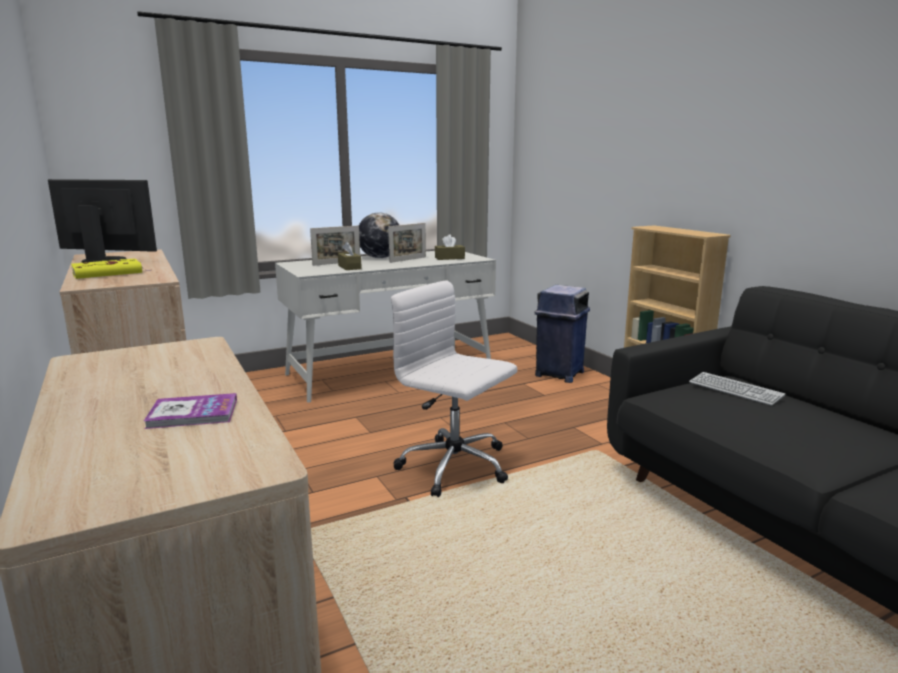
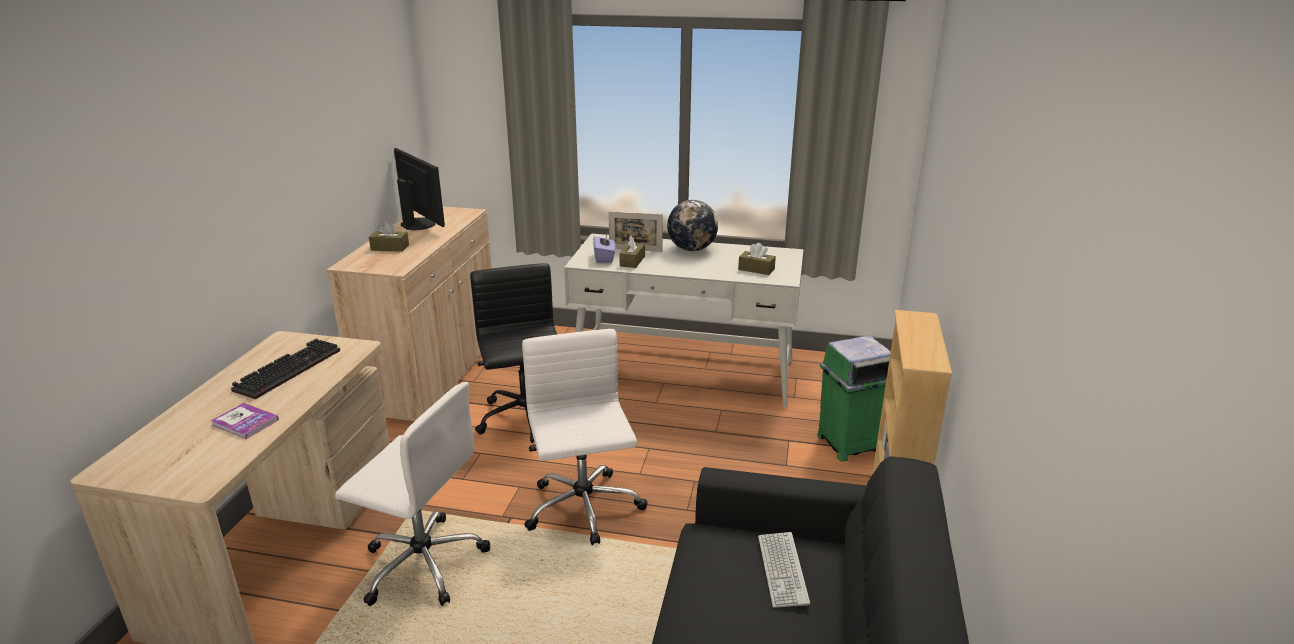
camera: 40 degrees right, 10 degrees up
yellow book [71,259,143,279] -> brown tissue box [369,221,409,252]
picture frame [388,223,426,263] -> none
blue trash can [534,285,590,383] -> green trash can [818,335,891,462]
none -> keyboard [231,339,340,399]
none -> white office chair [335,382,490,606]
none -> black office chair [470,263,557,443]
none -> purple tissue box [593,235,615,263]

